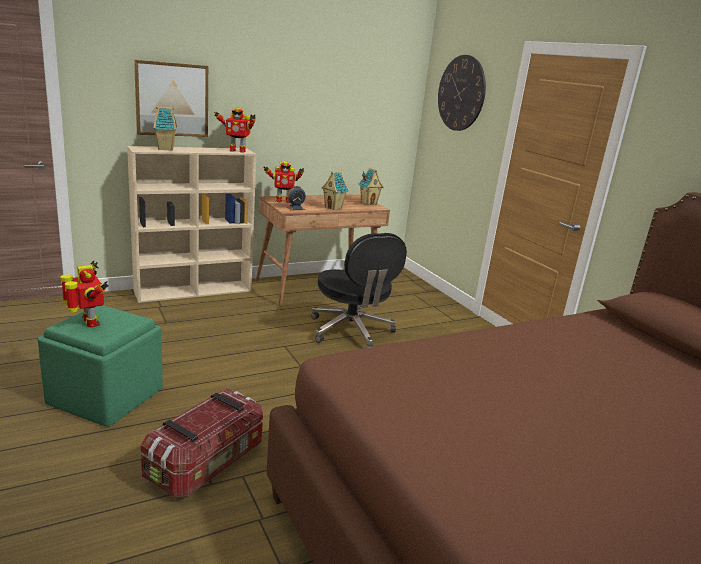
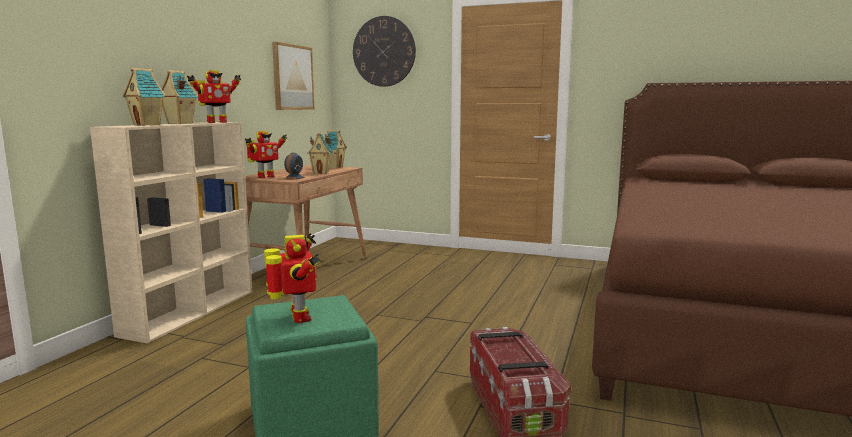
camera: 40 degrees left, 10 degrees down
toy robot [61,261,108,327] -> toy robot turned 60 degrees clockwise [264,233,321,323]
picture [134,60,208,137] -> picture moved to [272,42,314,110]
black office chair [311,233,407,348] -> none
none -> toy house [161,70,198,124]

